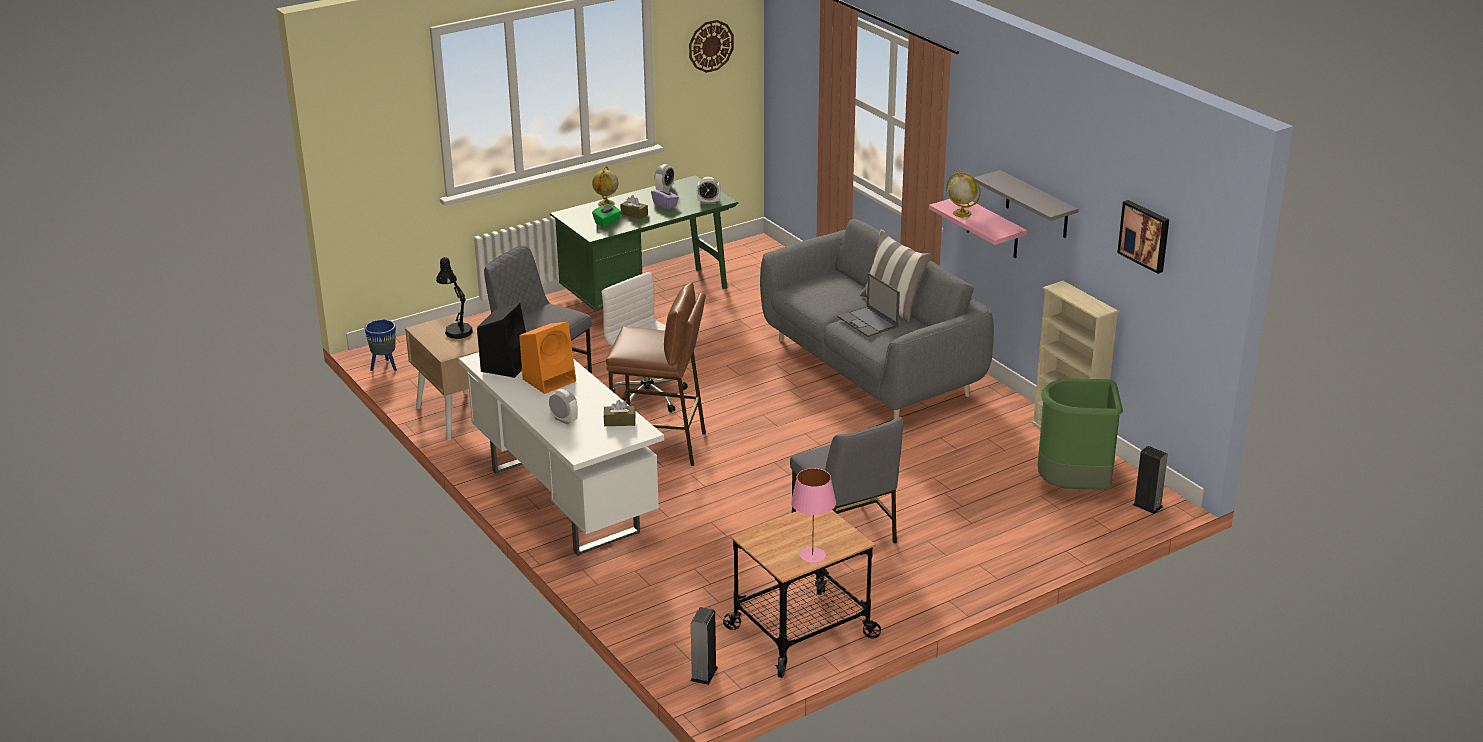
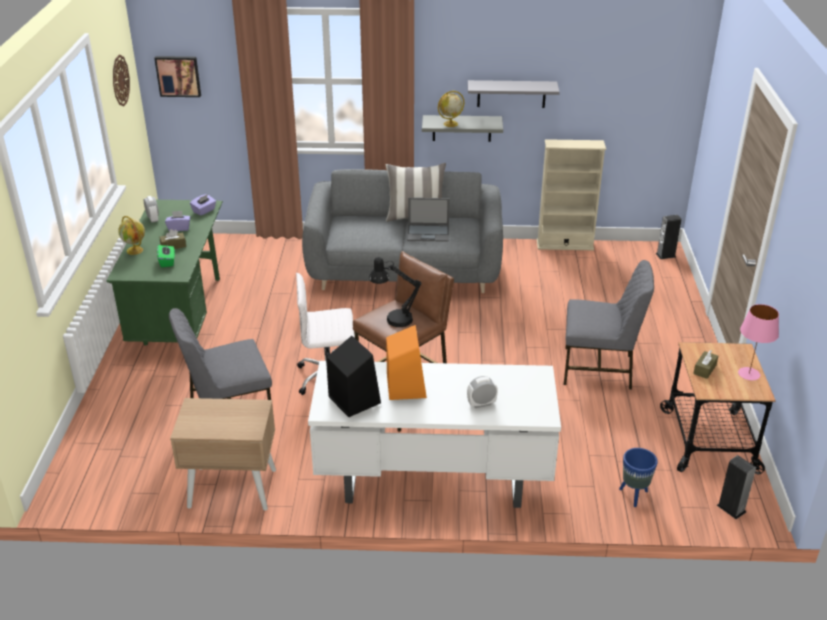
camera: 55 degrees left, 5 degrees up
blue planter [365,320,397,371] -> blue planter moved to [619,448,658,507]
black table lamp [436,257,473,339] -> black table lamp moved to [369,257,422,327]
brown tissue box [604,400,636,426] -> brown tissue box moved to [693,350,718,379]
alarm clock [696,177,721,204] -> purple tissue box [190,194,216,216]
pink shelf [929,199,1028,258] -> grey shelf [422,115,503,142]
green trash can [1038,379,1123,490] -> none
picture [1117,200,1169,274] -> picture moved to [154,56,201,97]

